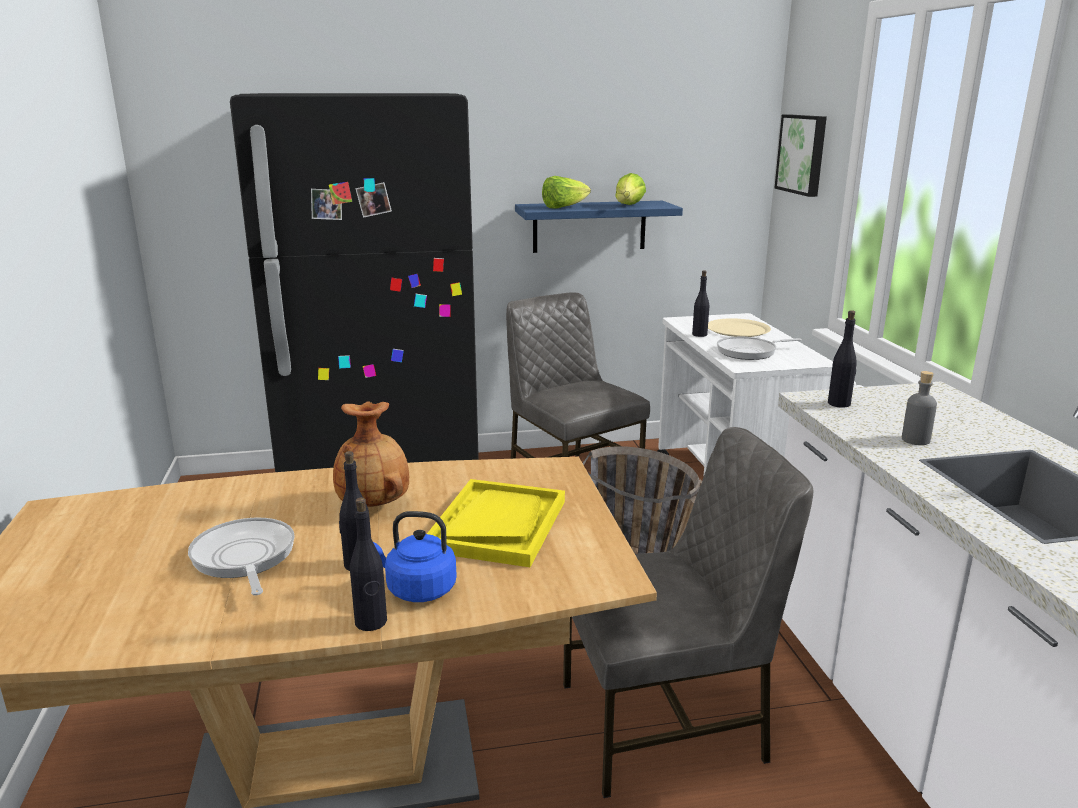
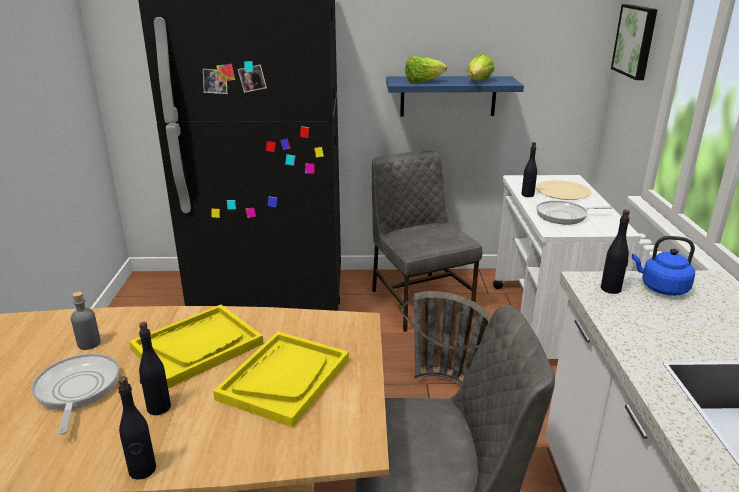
camera: 10 degrees right, 5 degrees up
brown vase [333,401,409,507] -> yellow tray [129,305,264,388]
blue kettle [373,511,457,602] -> blue kettle moved to [632,236,695,296]
grey bottle [902,371,937,445] -> grey bottle moved to [71,292,101,350]

